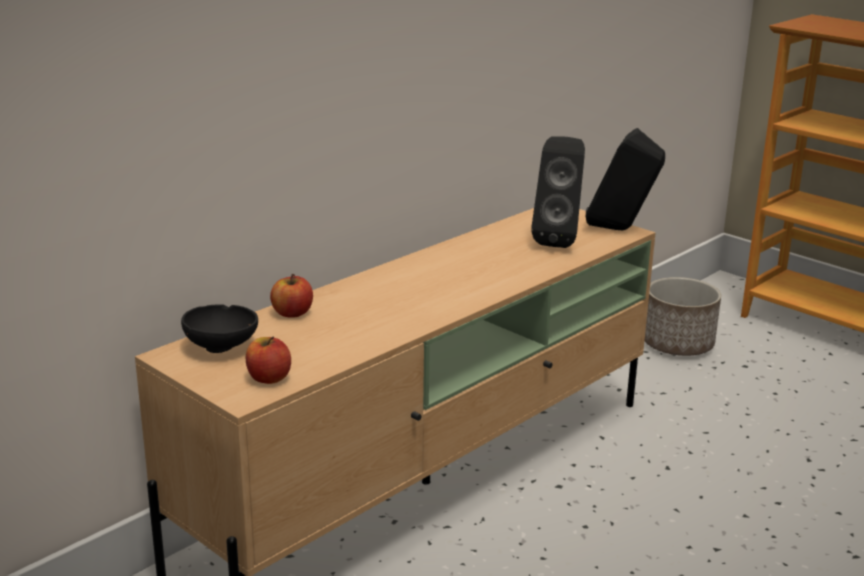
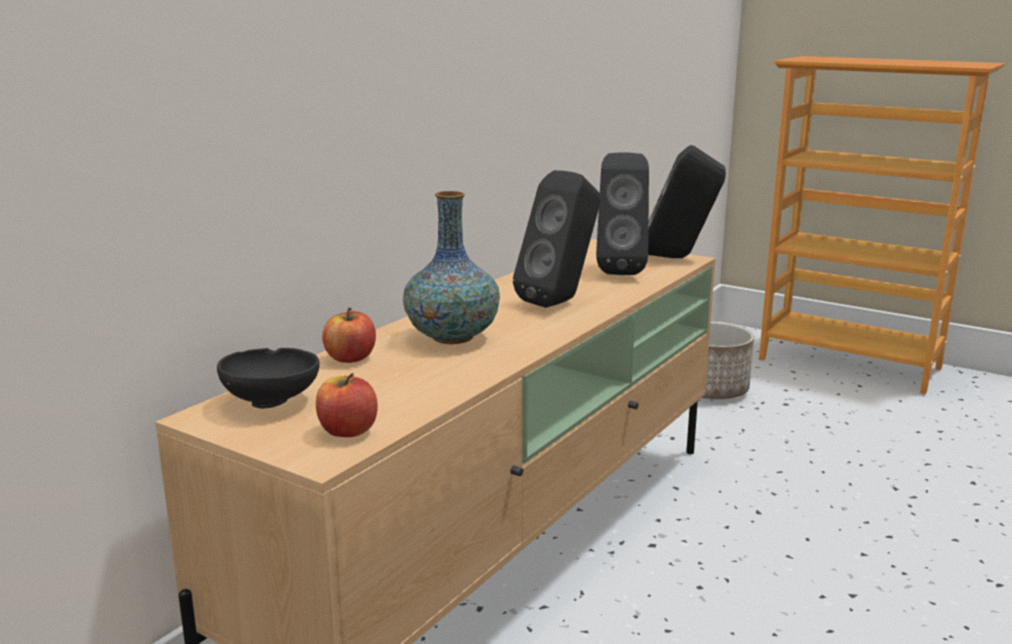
camera: 10 degrees left, 5 degrees down
none -> vase [403,191,500,344]
none -> black speaker [513,170,601,308]

